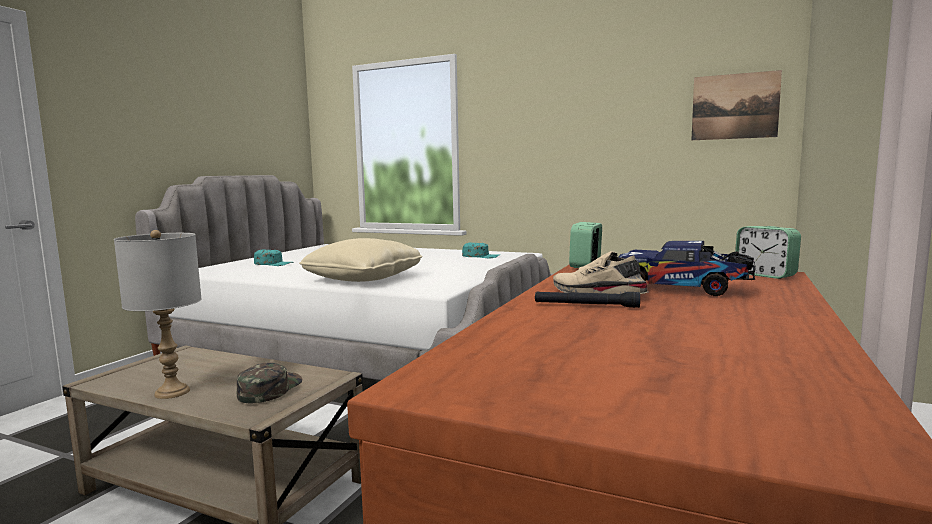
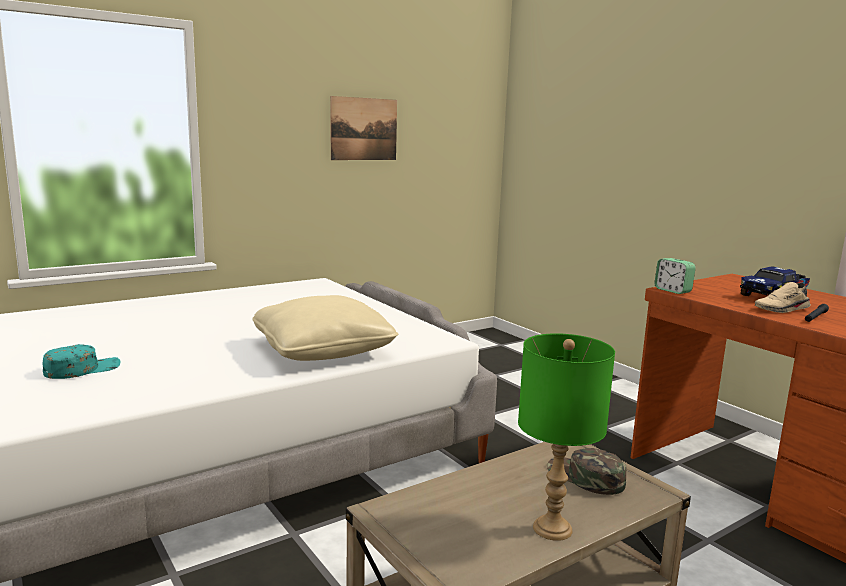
camera: 60 degrees left, 5 degrees up
grey table lamp [114,230,202,399] -> green table lamp [518,333,615,541]
turquoise cap [462,243,499,258] -> none
picture [691,70,782,140] -> picture moved to [330,96,397,160]
alarm clock [735,226,801,279] -> none

